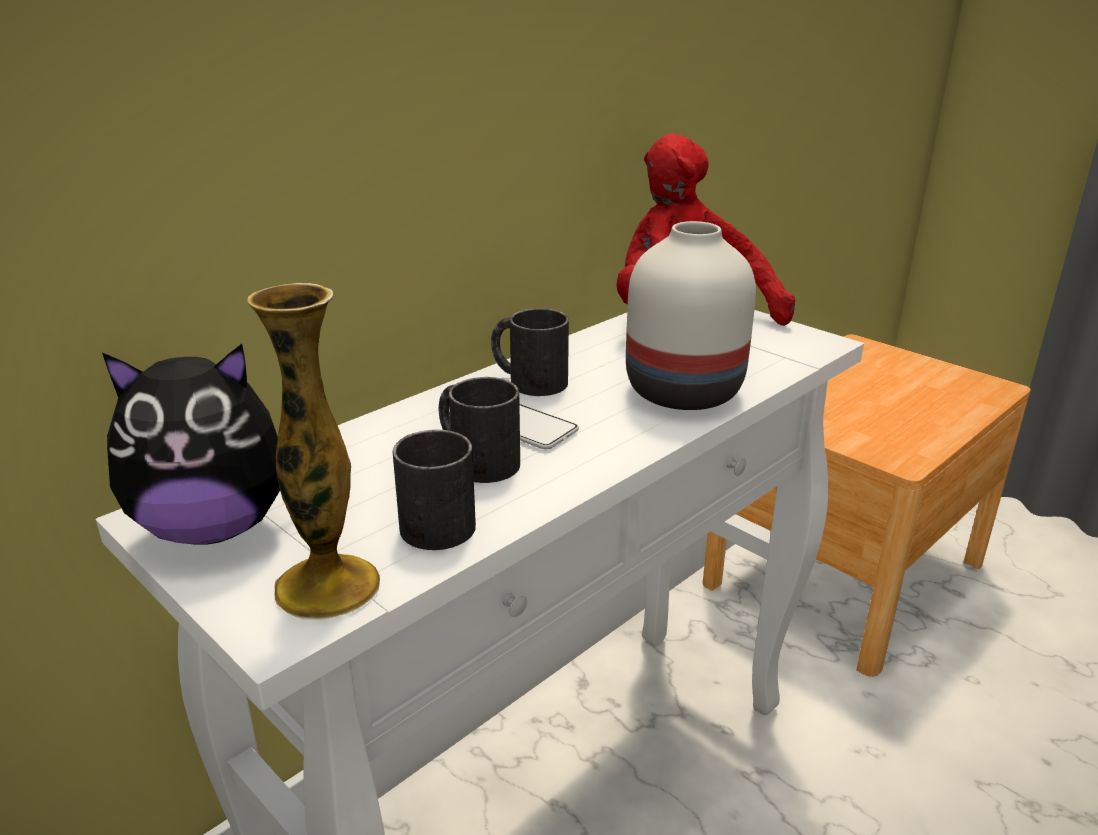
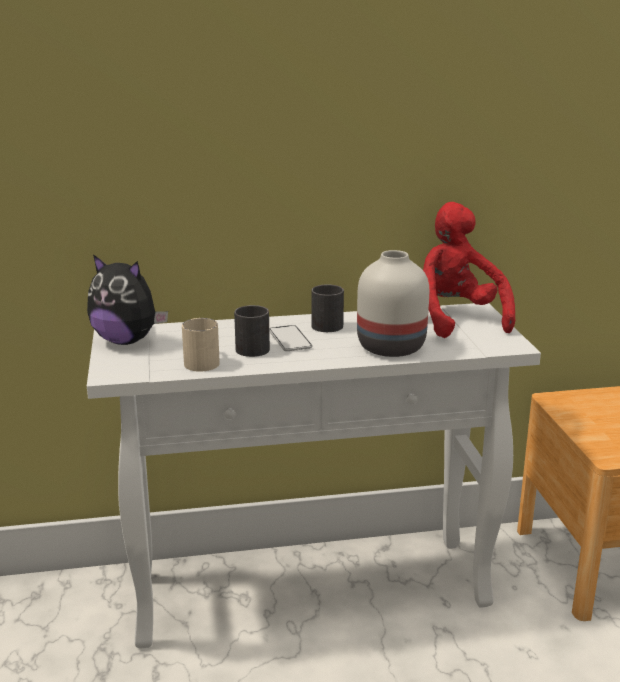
camera: 35 degrees right, 5 degrees down
vase [247,283,380,620] -> none
black mug [393,430,476,550] -> beige mug [182,318,220,371]

